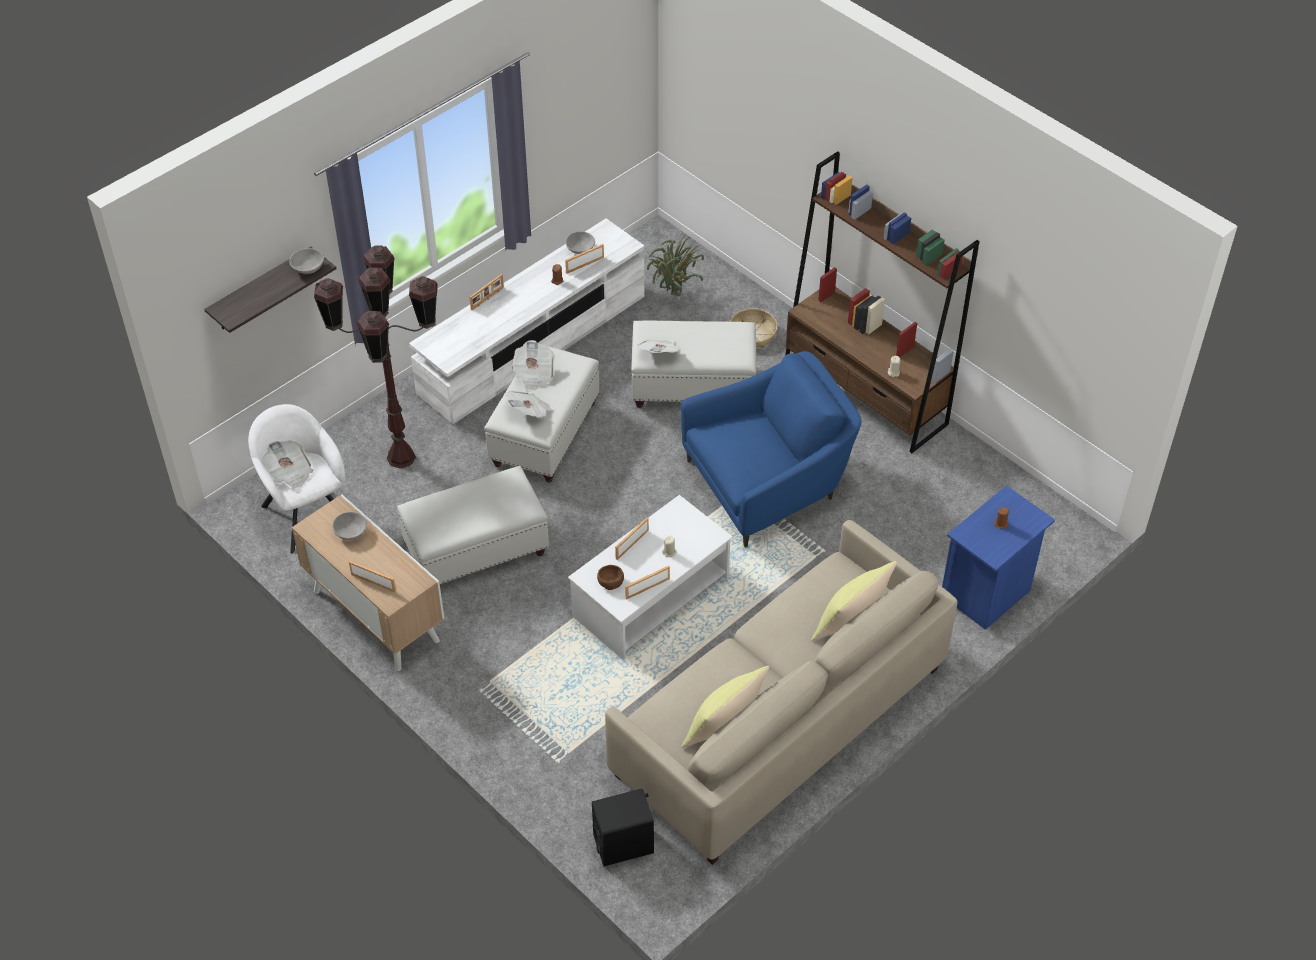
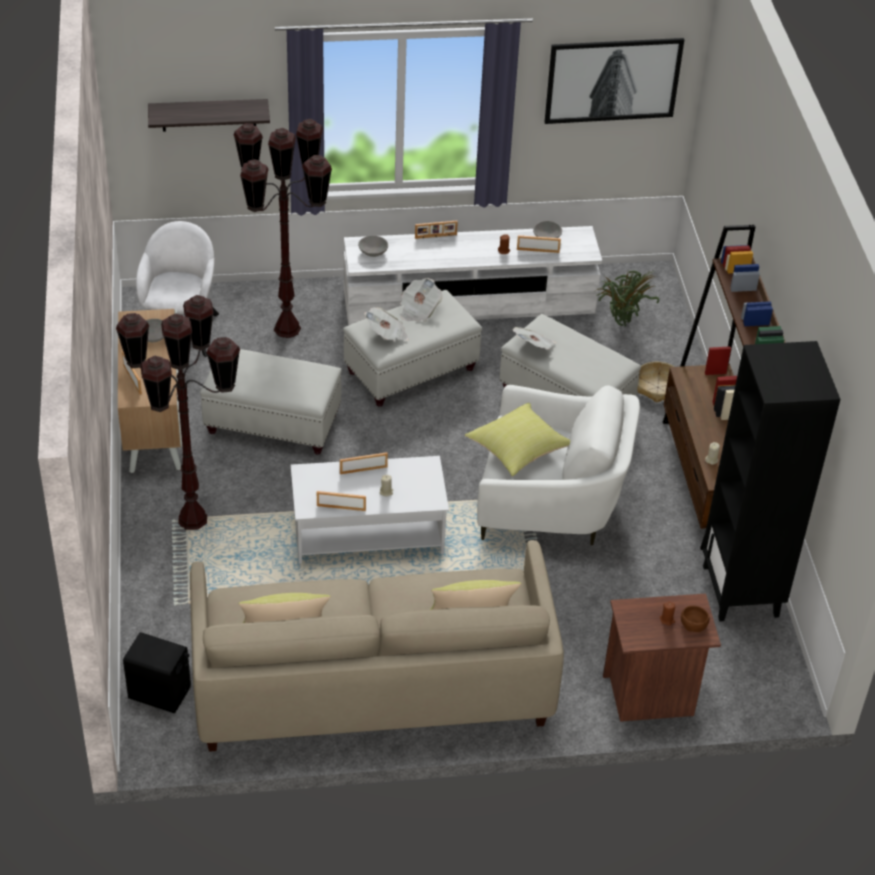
camera: 35 degrees right, 5 degrees down
newspaper [263,440,314,490] -> none
grey bowl [289,248,324,274] -> grey bowl moved to [358,236,388,257]
brown bowl [597,565,624,590] -> brown bowl moved to [681,605,710,632]
blue armchair [681,351,861,548] -> white armchair [477,385,640,545]
blue nightstand [942,485,1055,630] -> brown nightstand [603,594,721,722]
none -> brown floor lamp [116,295,240,530]
none -> yellow pillow [465,403,571,477]
none -> picture [545,38,684,124]
none -> black bookcase [702,341,841,621]

